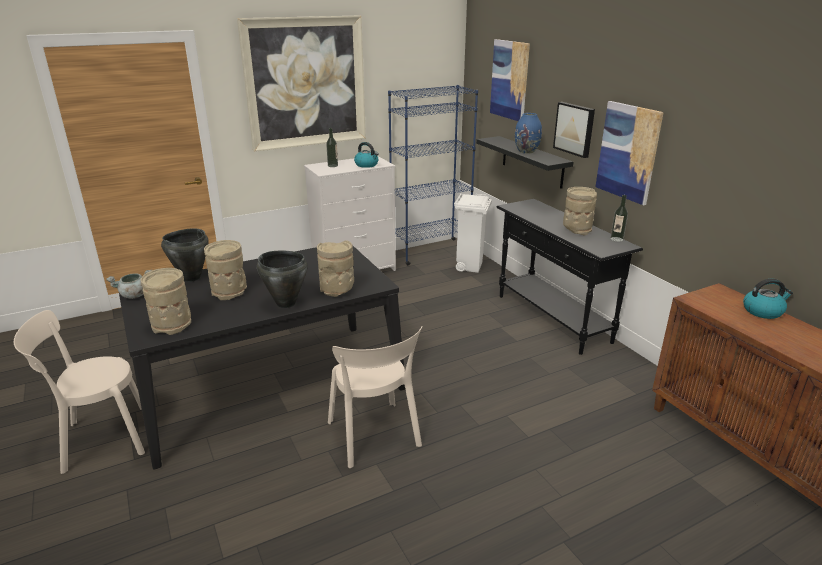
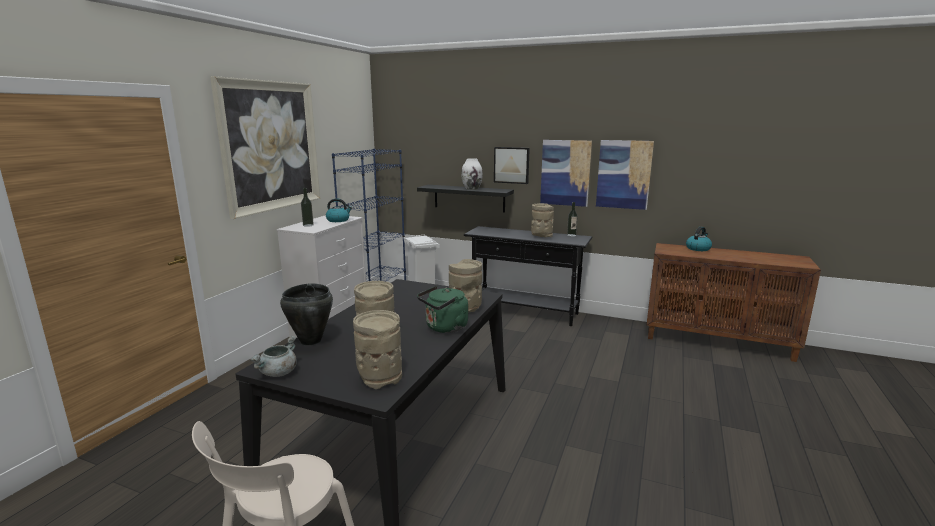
camera: 40 degrees left, 10 degrees down
black cooking pot [257,251,308,308] -> green kettle [417,286,468,333]
beige chair [328,326,423,468] -> none
picture [490,39,530,121] -> picture moved to [596,140,654,210]
blue vase [515,113,542,154] -> white vase [461,158,483,190]

